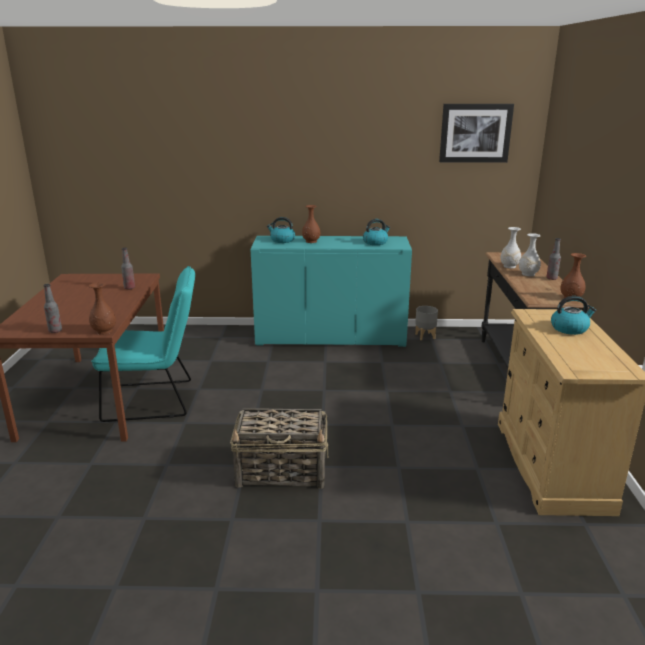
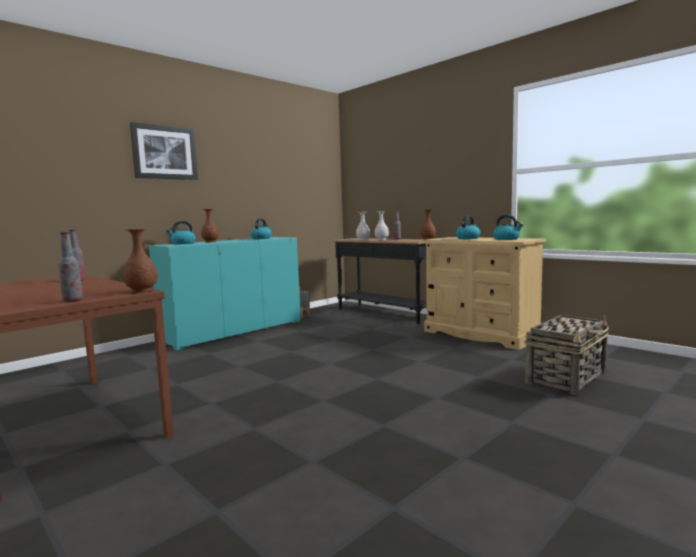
camera: 45 degrees left, 15 degrees down
turquoise chair [91,266,195,422] -> none
basket [230,408,328,489] -> basket moved to [524,315,609,395]
picture [439,104,514,163] -> picture moved to [130,122,198,180]
none -> kettle [493,215,523,240]

